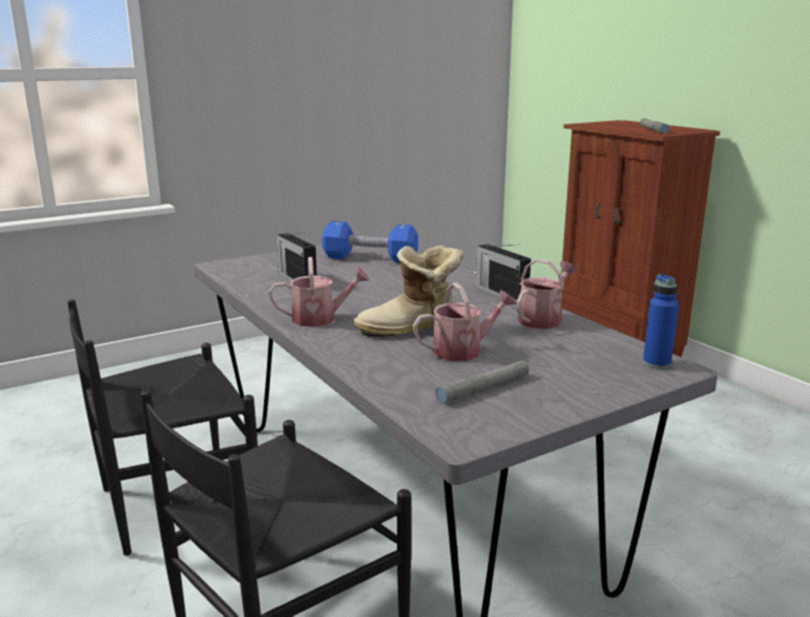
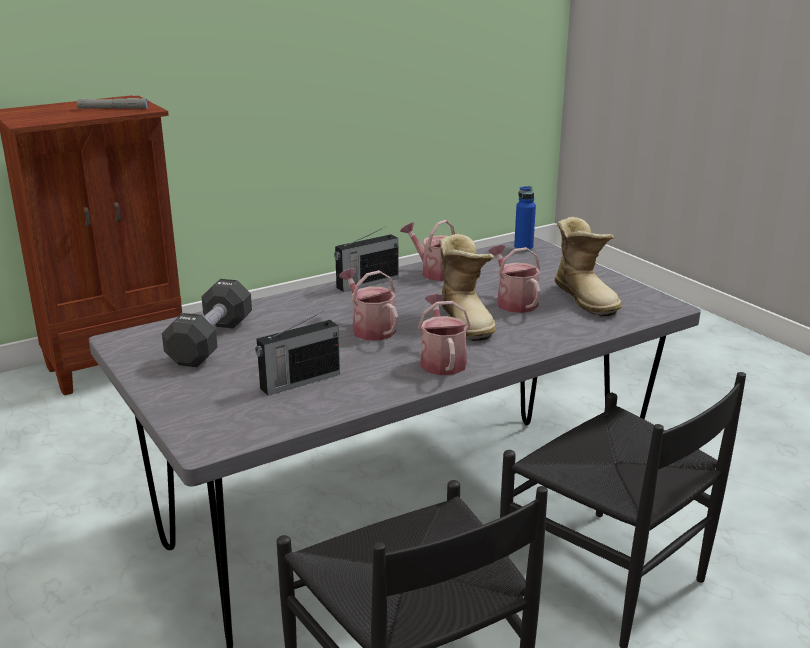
camera: 90 degrees left, 5 degrees up
blue dumbbell [322,221,418,262] -> black dumbbell [162,279,252,367]
grey flashlight [436,360,529,404] -> boot [555,217,622,317]
none -> watering can [339,268,398,341]

